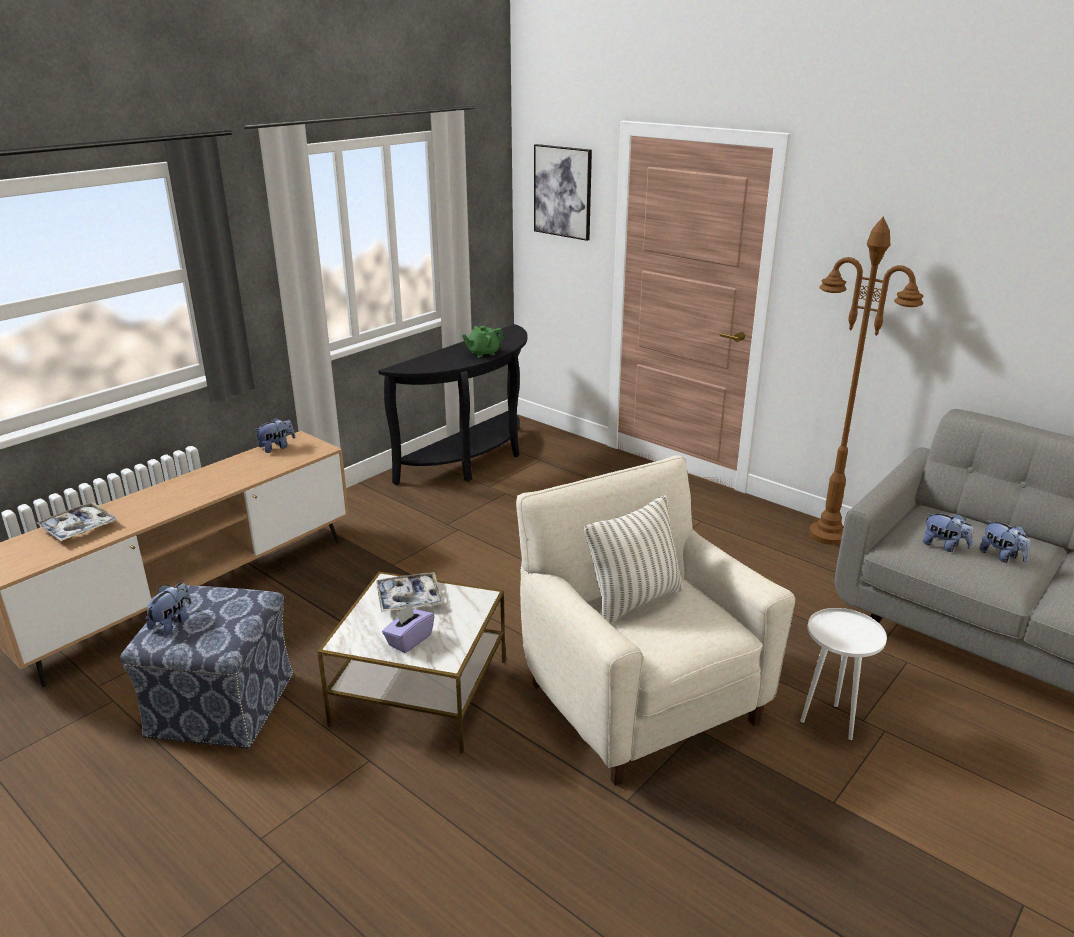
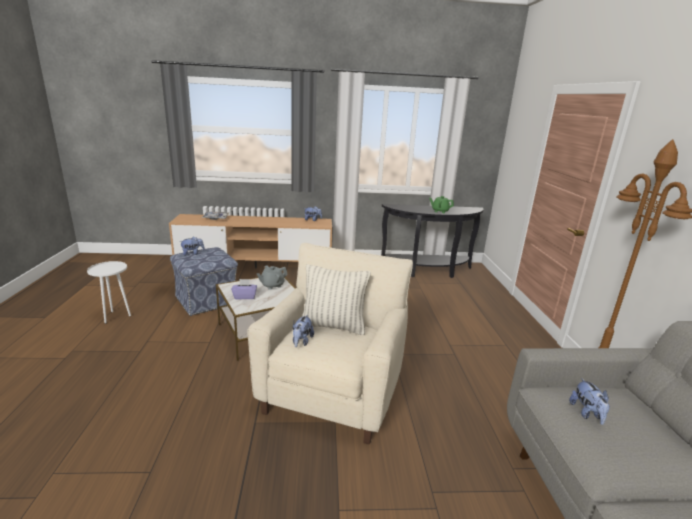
camera: 45 degrees right, 5 degrees down
tray [376,572,443,612] -> grey teapot [257,265,288,290]
picture [534,144,592,241] -> none
white side table [800,608,887,741] -> white side table moved to [87,261,131,324]
plush toy [979,520,1031,563] -> plush toy moved to [293,315,314,347]

